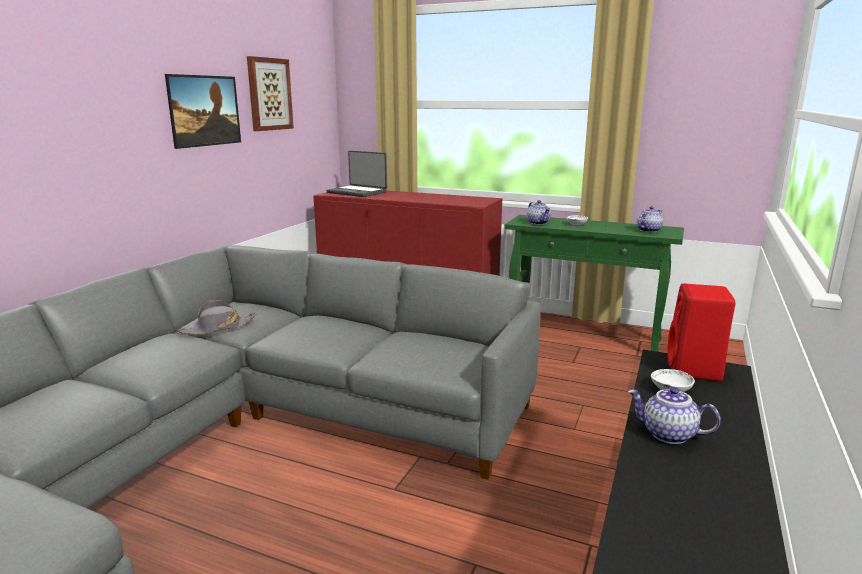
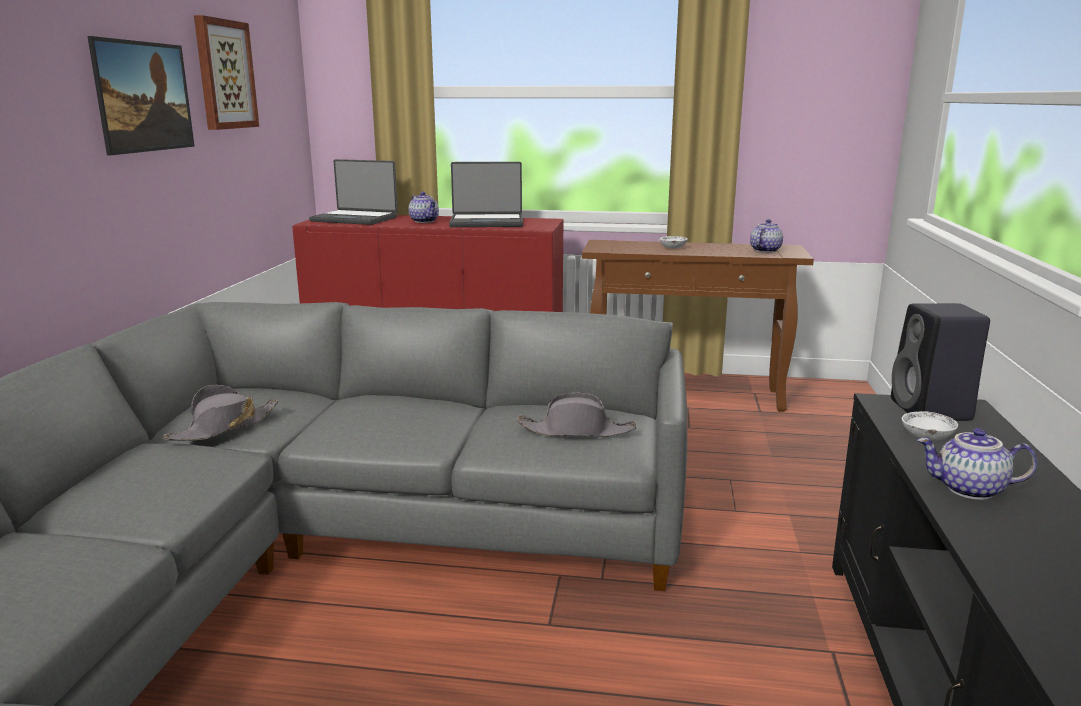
camera: 15 degrees left, 0 degrees up
green console table [504,215,684,352] -> brown console table [582,240,814,412]
teapot [527,200,551,225] -> teapot moved to [409,192,439,223]
red speaker [667,284,736,381] -> black speaker [891,303,990,421]
none -> laptop [449,162,523,227]
none -> grey hat [517,392,636,437]

